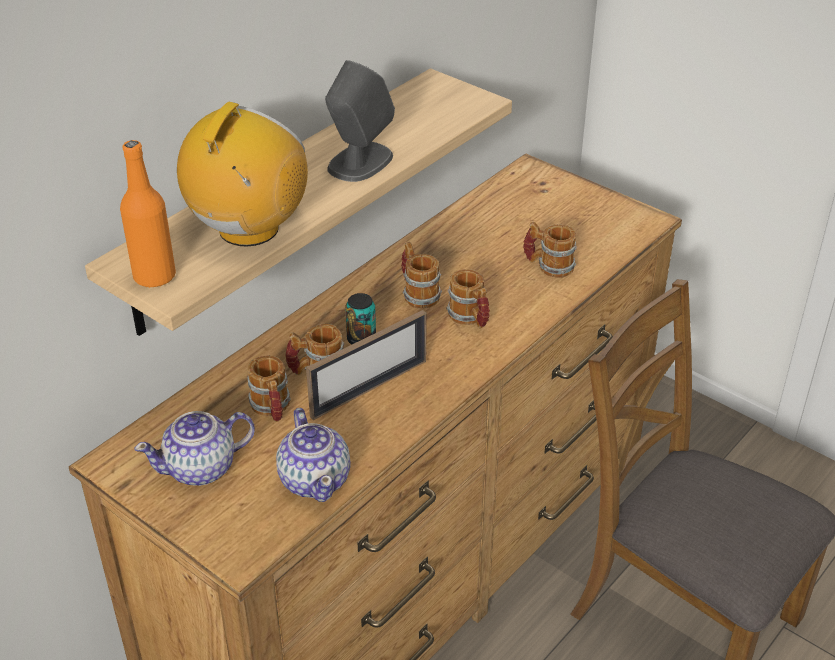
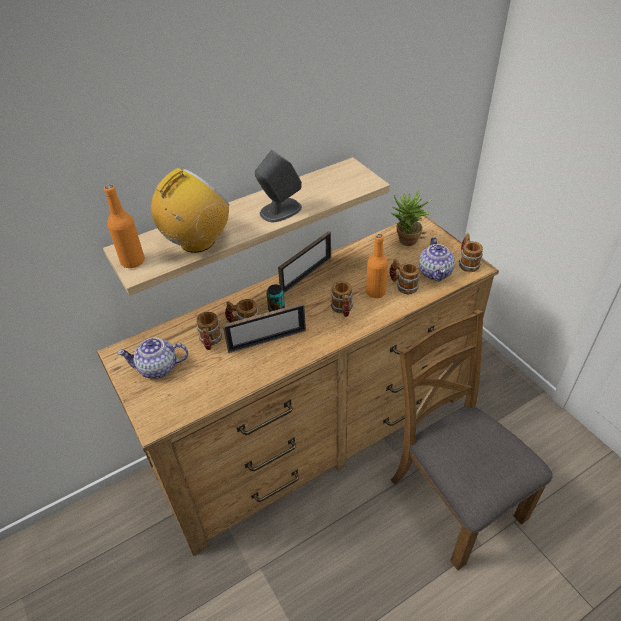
camera: 20 degrees right, 5 degrees up
teapot [276,408,351,502] -> teapot moved to [419,237,455,282]
mug [401,242,442,308] -> mug moved to [459,233,483,272]
none -> picture frame [278,231,331,293]
none -> orange bottle [366,234,388,298]
none -> potted plant [391,189,433,246]

